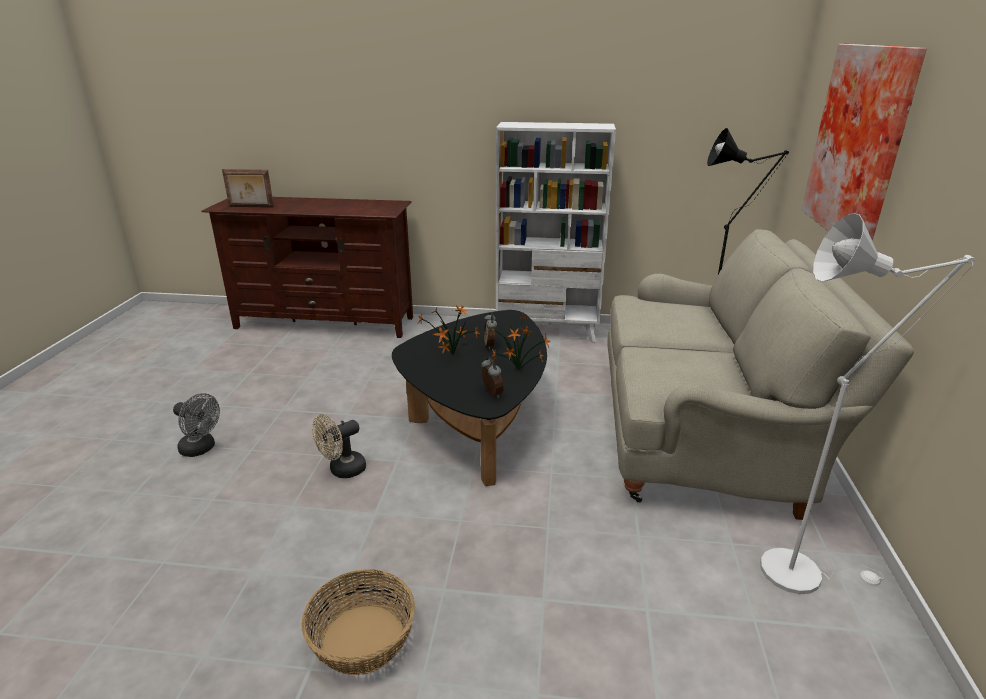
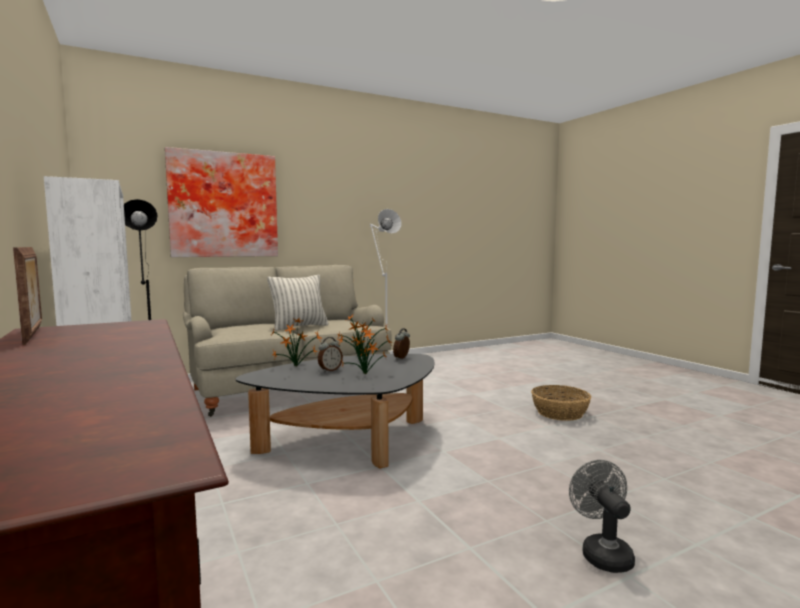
camera: 125 degrees left, 20 degrees down
picture frame [222,169,274,208] -> picture frame moved to [13,247,42,345]
beige fan [312,414,366,478] -> none
none -> pillow [267,275,328,330]
none -> potted plant [271,318,322,367]

